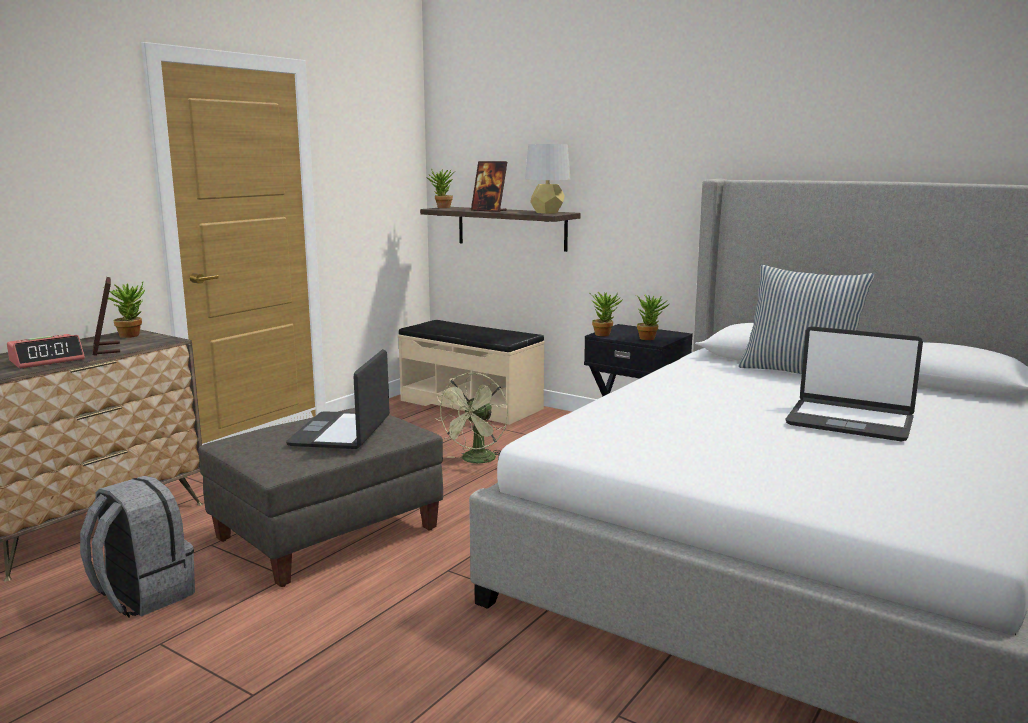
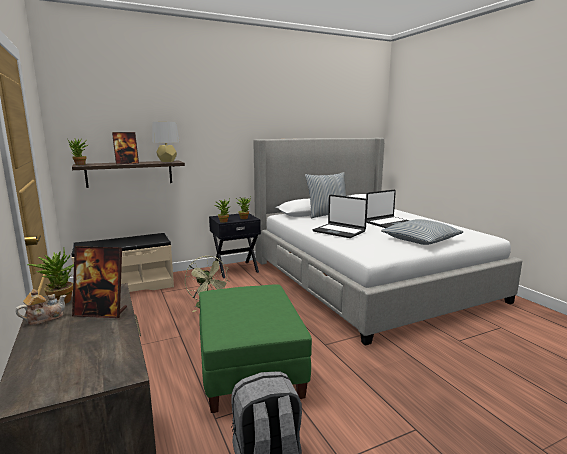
camera: 60 degrees left, 0 degrees up
alarm clock [7,334,85,369] -> none
grey ottoman [198,408,443,587] -> green ottoman [199,284,312,413]
laptop [286,349,390,449] -> laptop moved to [313,195,368,238]
none -> teapot [15,289,66,325]
none -> pillow [381,219,464,245]

